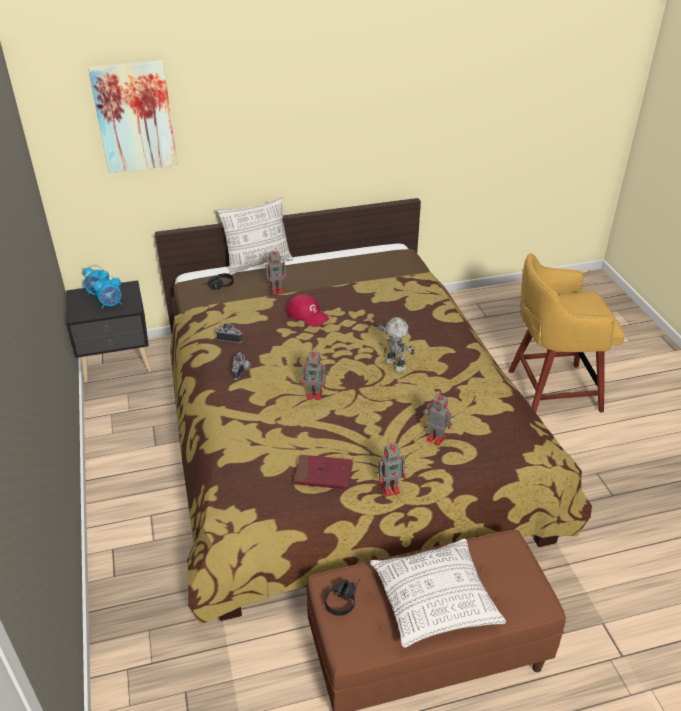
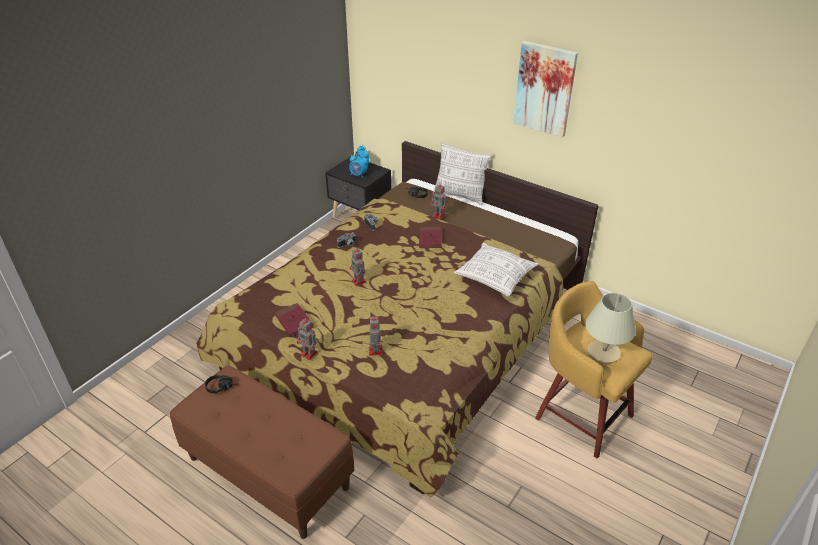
camera: 50 degrees right, 0 degrees up
picture [88,60,178,173] -> picture moved to [513,41,578,138]
red cap [286,294,329,327] -> red book [419,226,442,248]
pillow [370,539,506,648] -> pillow moved to [454,243,538,297]
toy robot [377,317,414,372] -> none
none -> beige table lamp [585,293,636,363]

